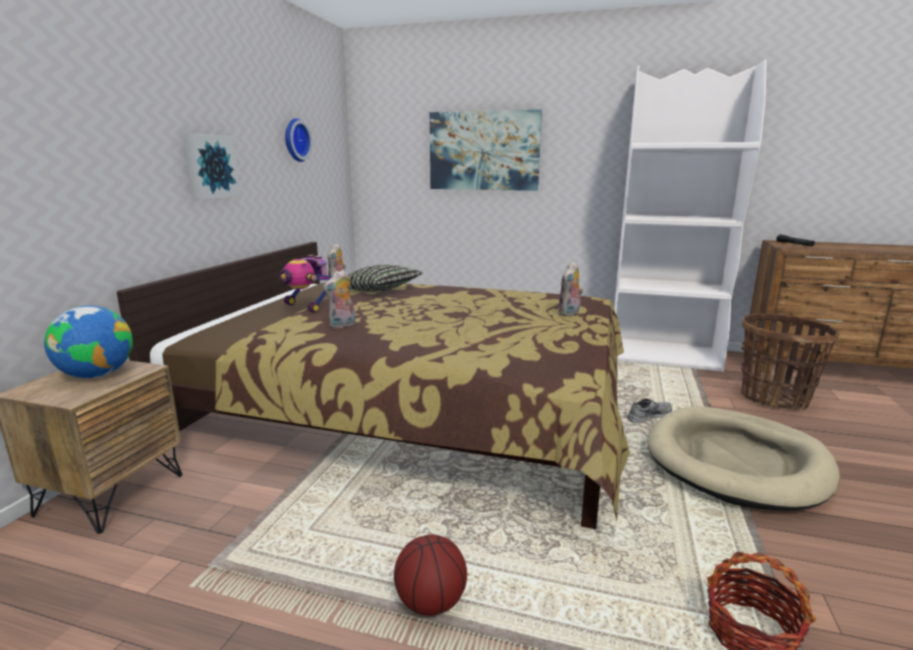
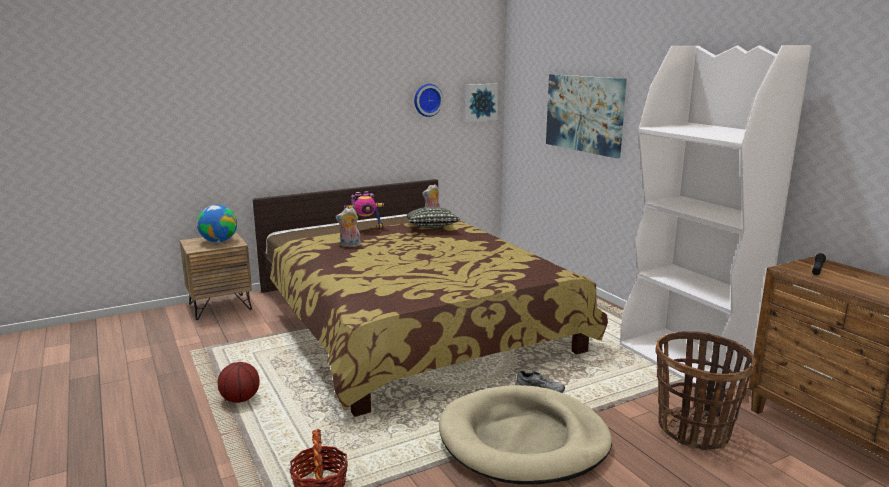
camera: 45 degrees right, 0 degrees up
picture [183,133,240,200] -> picture moved to [465,84,499,122]
toy robot [280,255,332,313] -> toy robot turned 105 degrees counterclockwise [344,191,384,229]
plush toy [558,262,583,316] -> none

